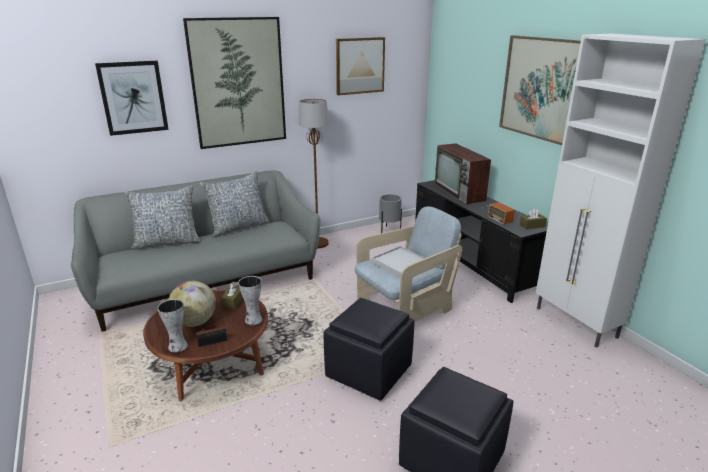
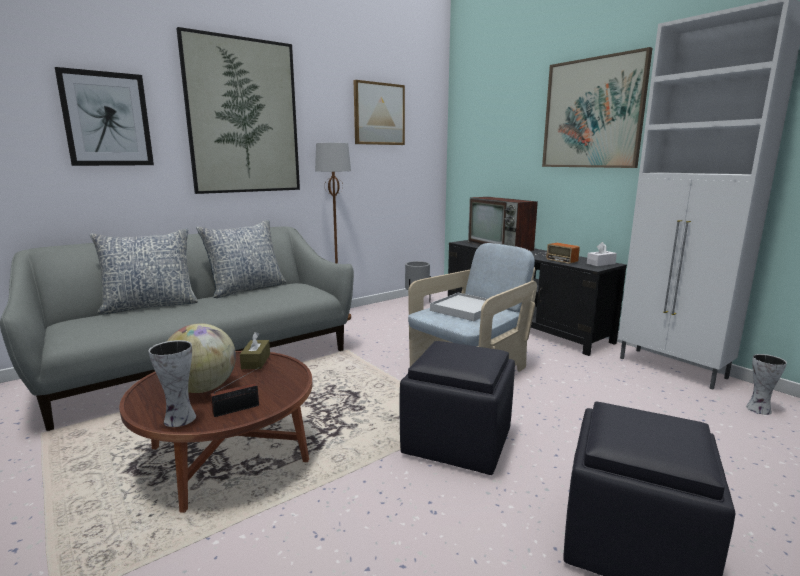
camera: 10 degrees left, 10 degrees down
vase [238,276,263,325] -> vase moved to [746,354,787,415]
brown tissue box [520,208,547,230] -> white tissue box [587,242,617,266]

